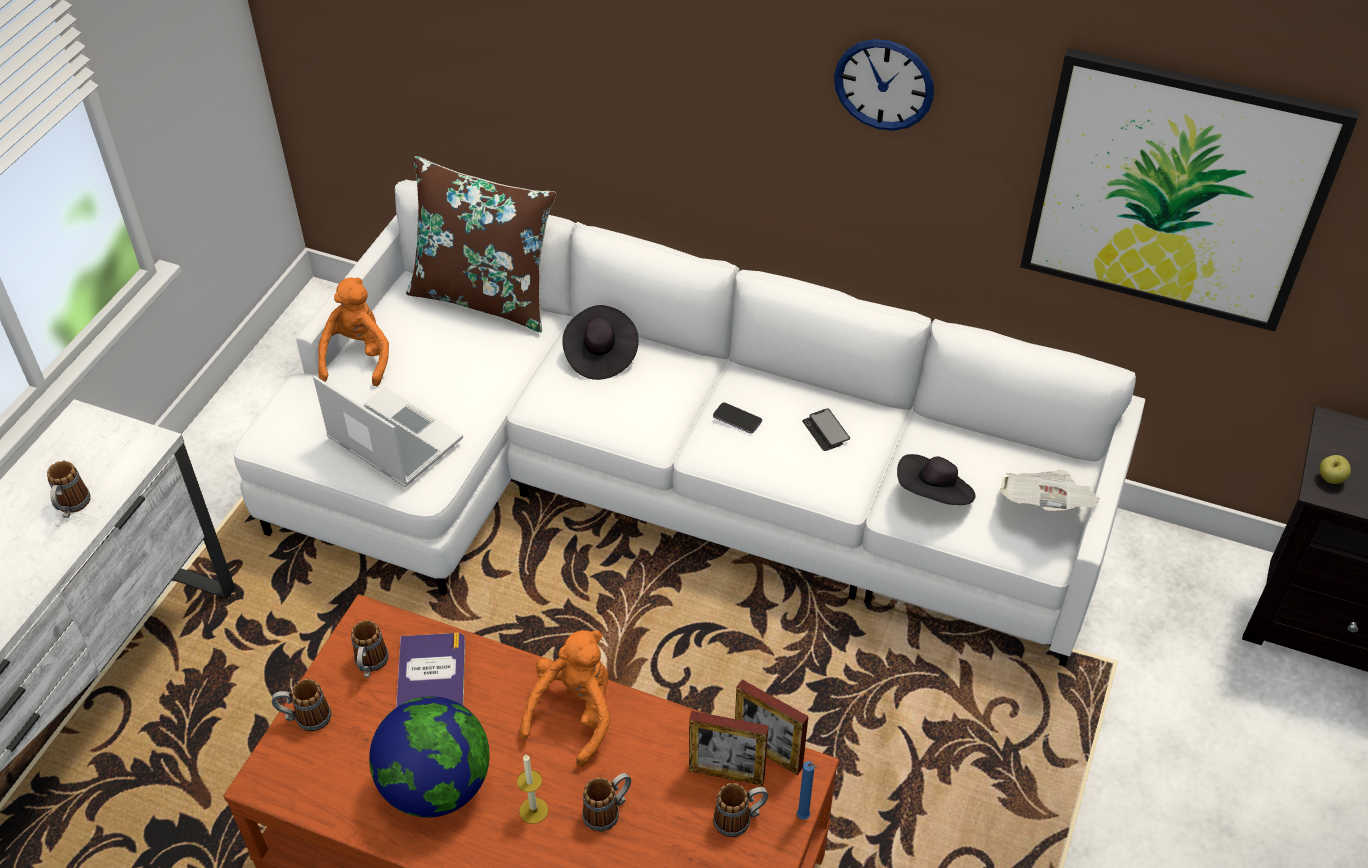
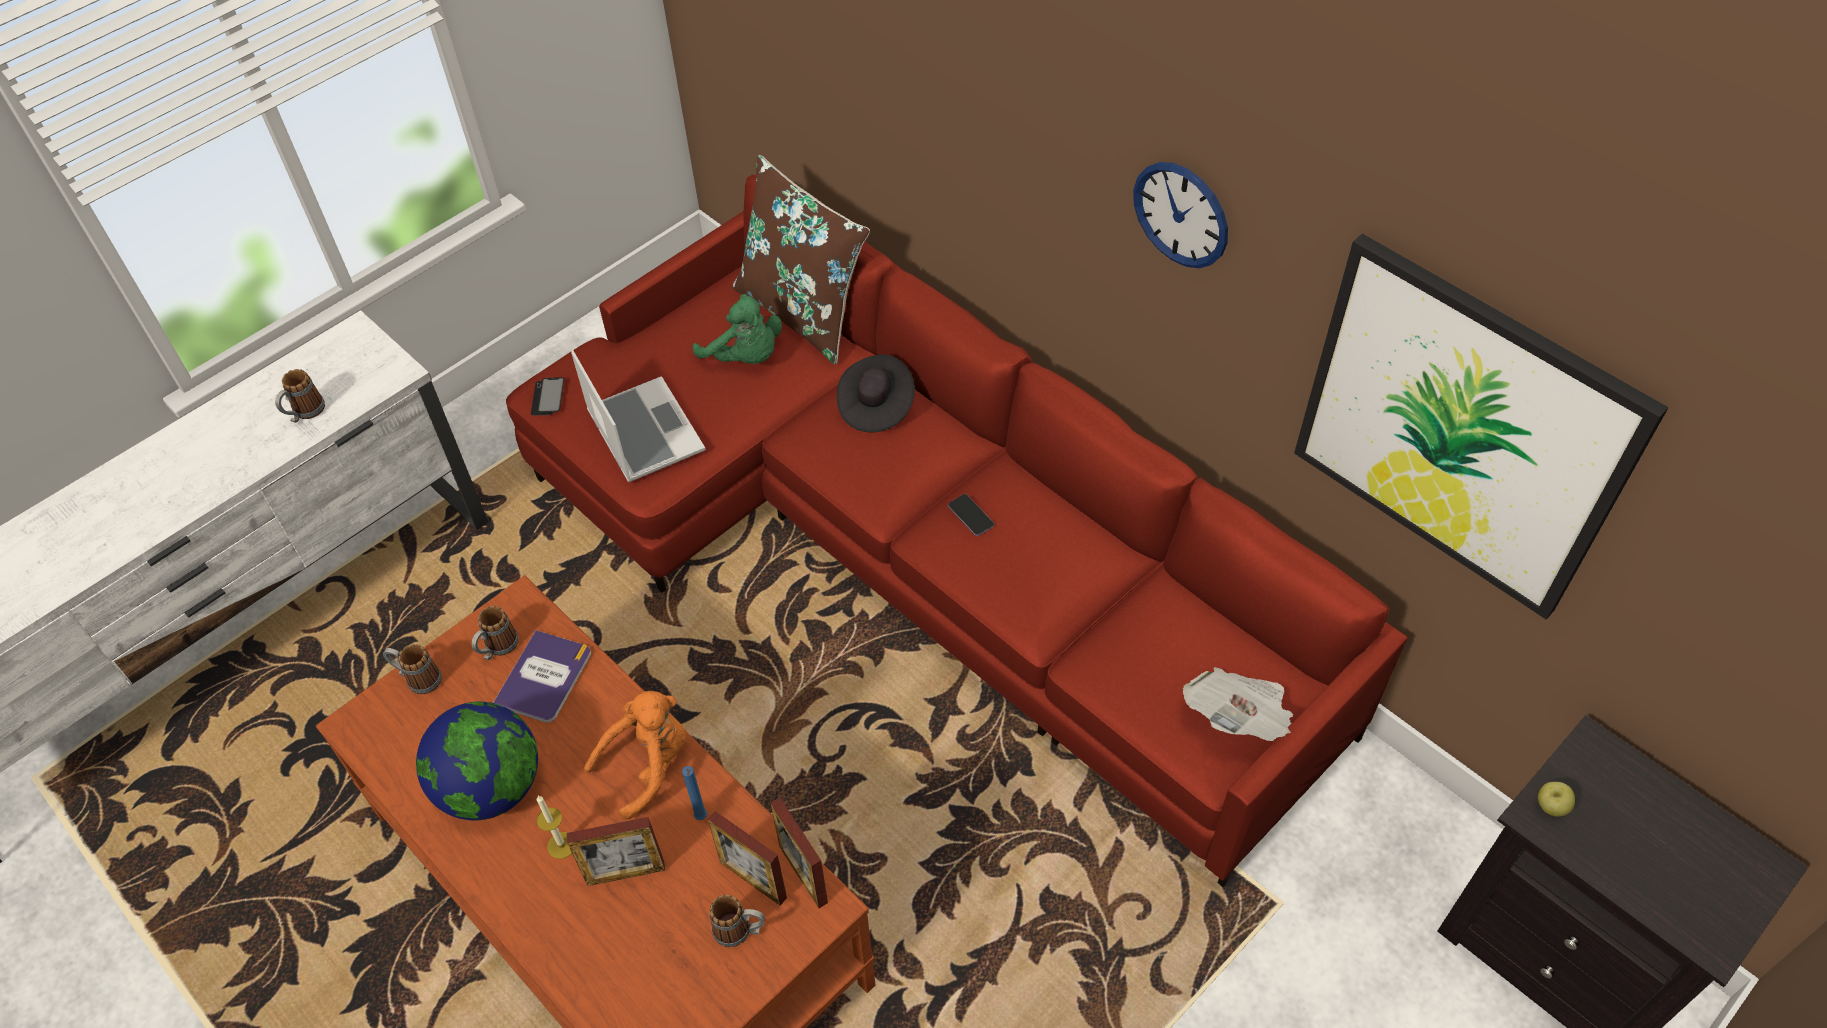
camera: 25 degrees right, 5 degrees up
white sofa [233,180,1145,667] -> red sofa [506,174,1407,887]
orange plush toy [318,277,389,386] -> none
mug [582,773,631,832] -> picture frame [567,817,665,886]
blue candle [797,761,818,820] -> blue candle moved to [682,766,707,820]
phone [802,409,850,451] -> phone moved to [531,377,564,416]
black hat [897,454,976,505] -> none
none -> green plush toy [693,294,782,364]

